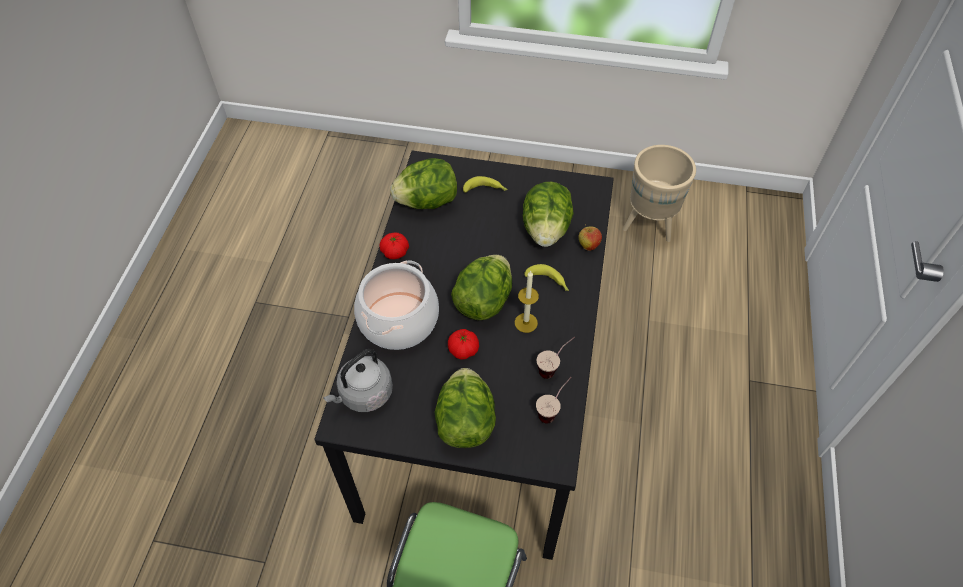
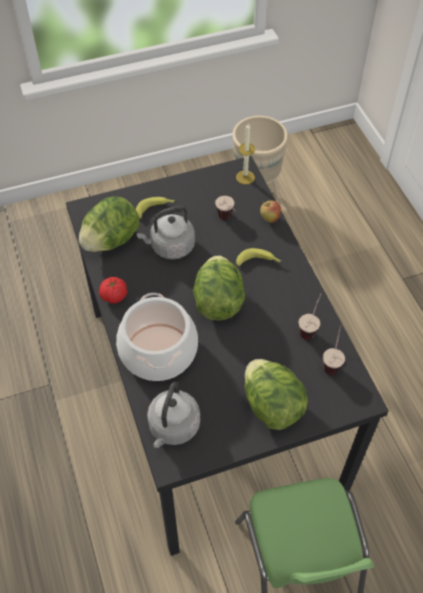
camera: 30 degrees left, 0 degrees up
tomato [448,329,479,360] -> none
candle [515,270,539,333] -> candle moved to [236,124,255,184]
lettuce [523,182,574,247] -> cup [215,196,236,220]
none -> grey kettle [136,206,195,259]

